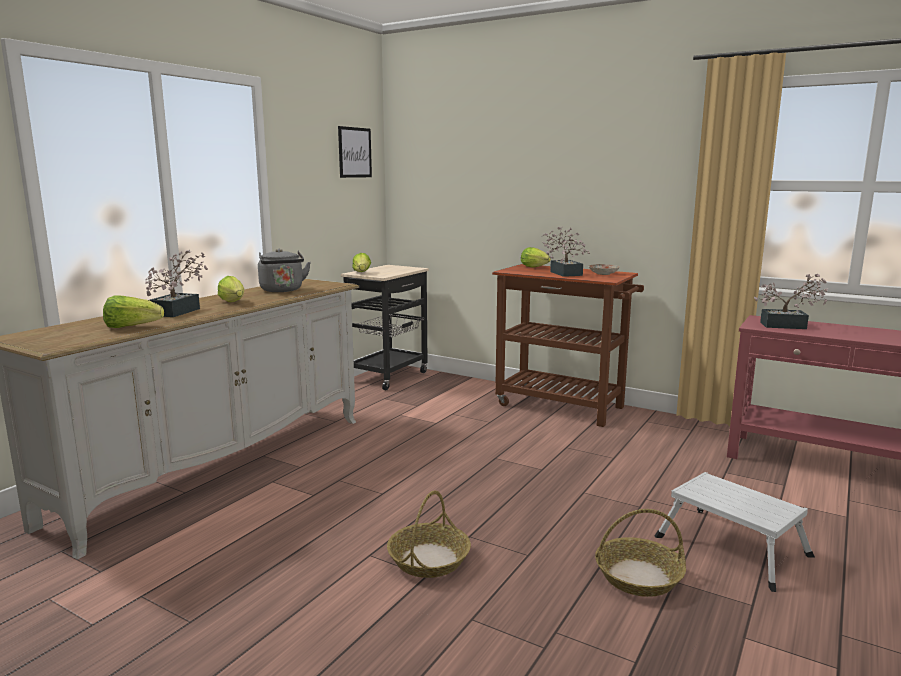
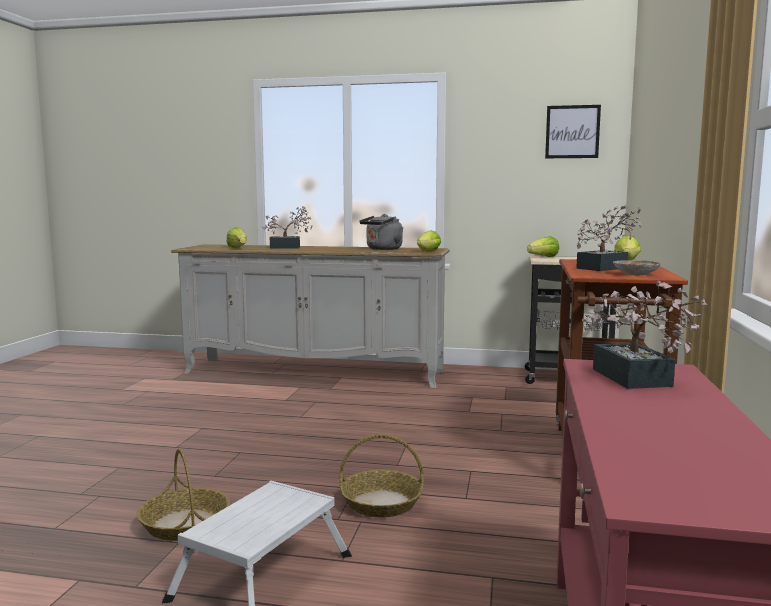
camera: 70 degrees right, 5 degrees down
lettuce [218,276,244,302] -> lettuce moved to [417,231,441,251]
basket [387,491,471,578] -> basket moved to [339,434,424,517]

